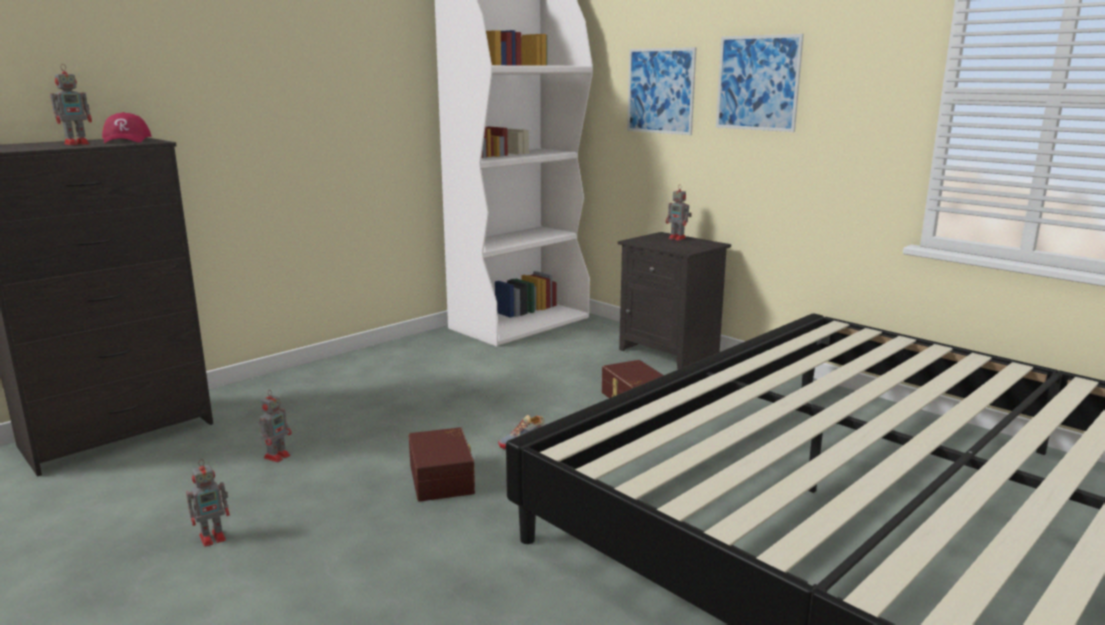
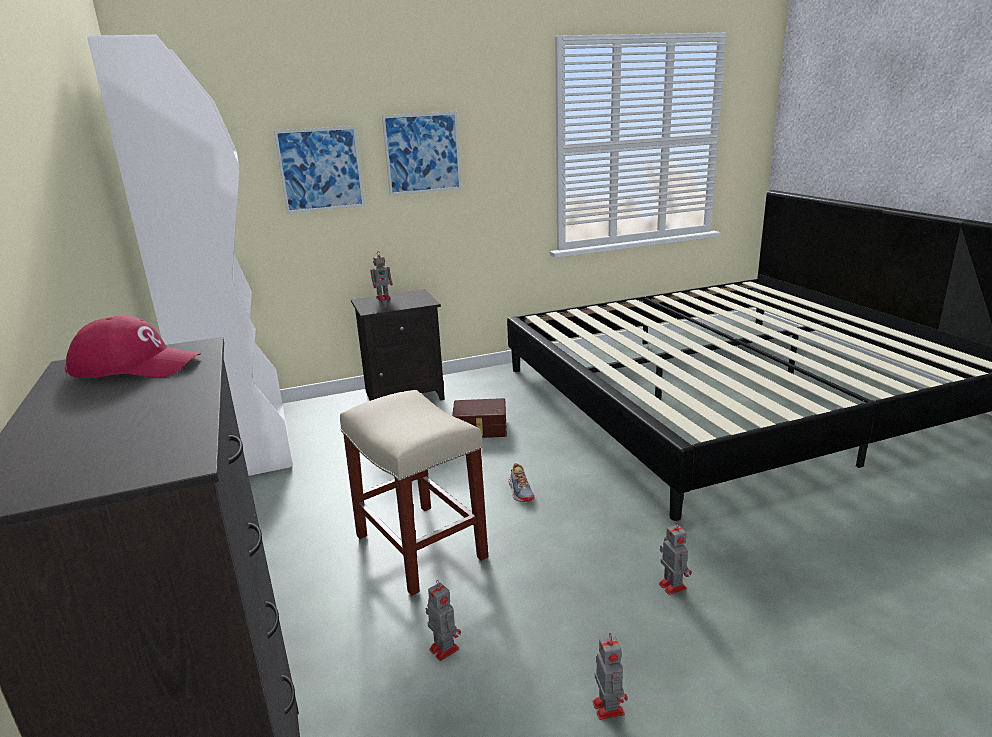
camera: 65 degrees left, 5 degrees up
toy robot [50,64,92,145] -> toy robot moved to [659,521,692,595]
brown storage box [409,427,475,502] -> none
none -> beige stool [340,390,488,596]

